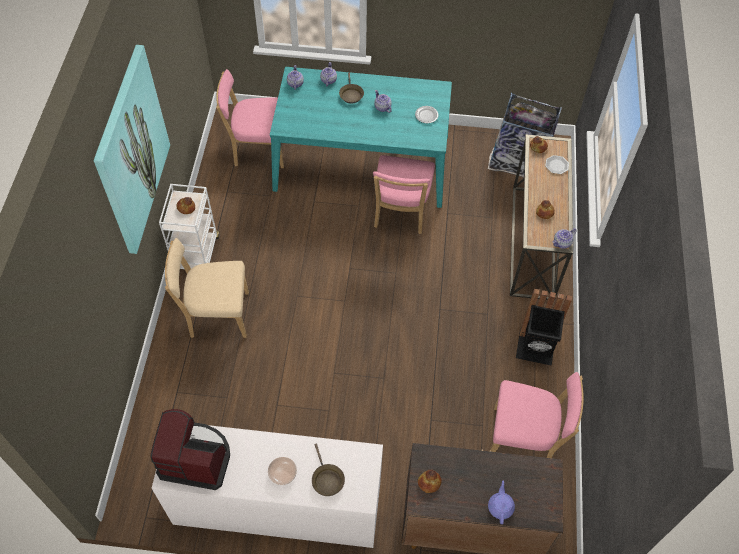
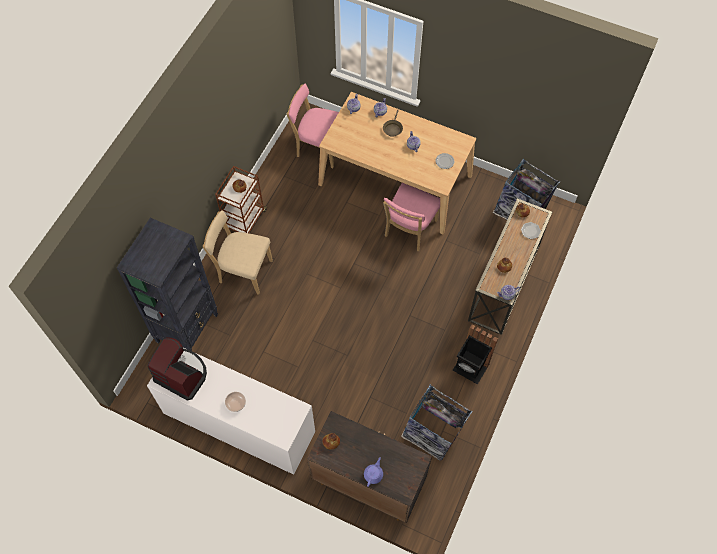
camera: 20 degrees right, 5 degrees up
picture [93,45,170,254] -> none
white cart [159,184,220,269] -> brown cart [215,166,267,233]
turquoise dining table [270,67,452,208] -> beige dining table [318,92,476,235]
brown frying pan [312,444,345,496] -> none
pink chair [490,372,584,458] -> trash can [401,384,472,461]
none -> black bookcase [117,218,218,351]

